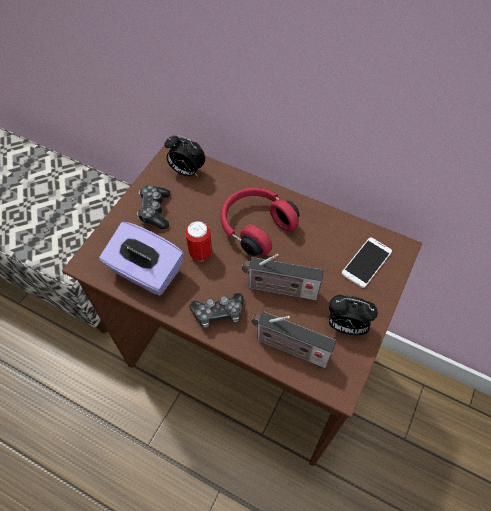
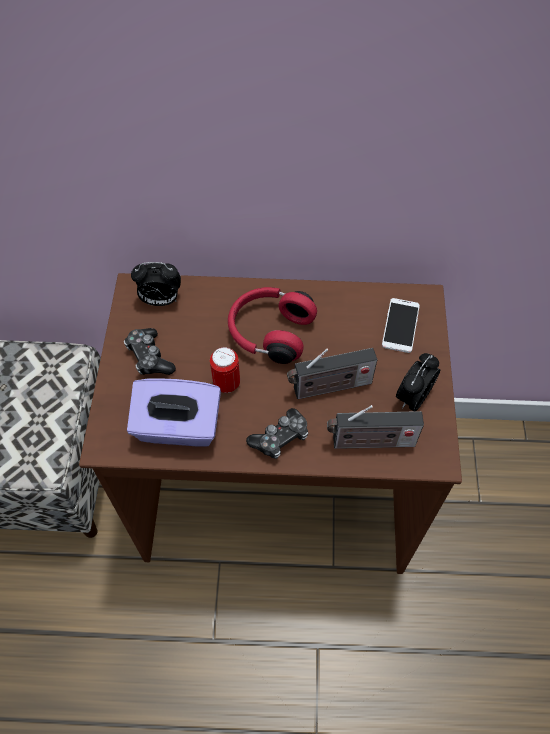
camera: 25 degrees left, 0 degrees up
alarm clock [329,295,378,335] -> alarm clock turned 135 degrees clockwise [396,353,440,412]

